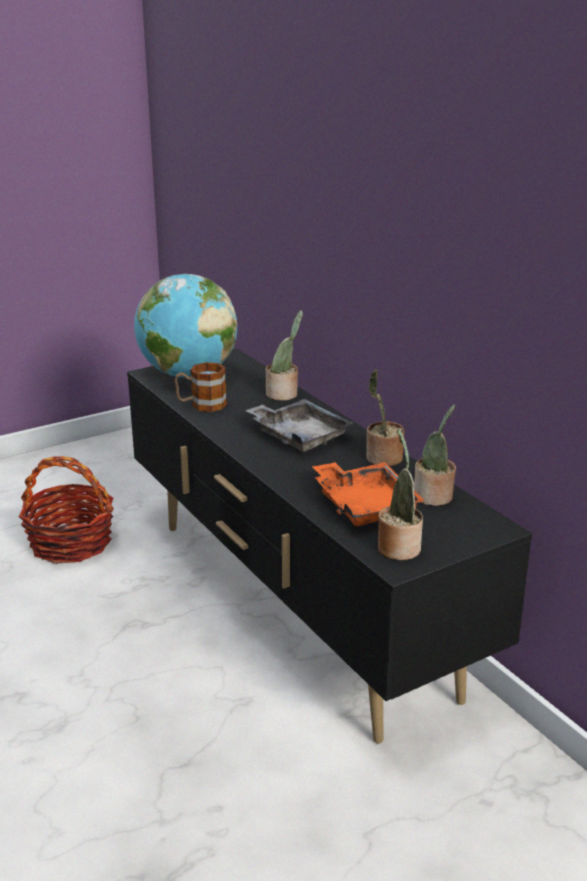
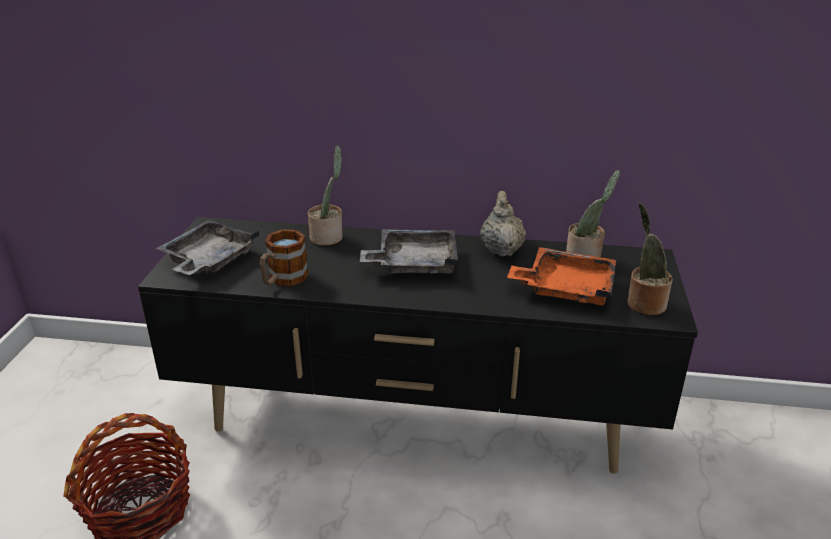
camera: 50 degrees left, 5 degrees up
globe [134,274,237,378] -> grey tray [156,220,259,275]
potted plant [366,370,404,466] -> beige teapot [481,191,526,257]

